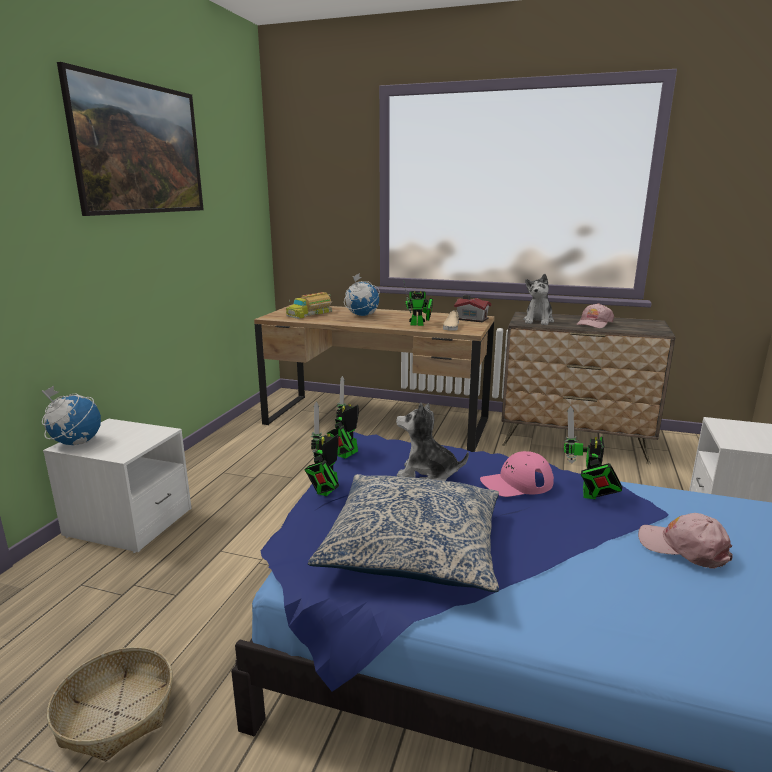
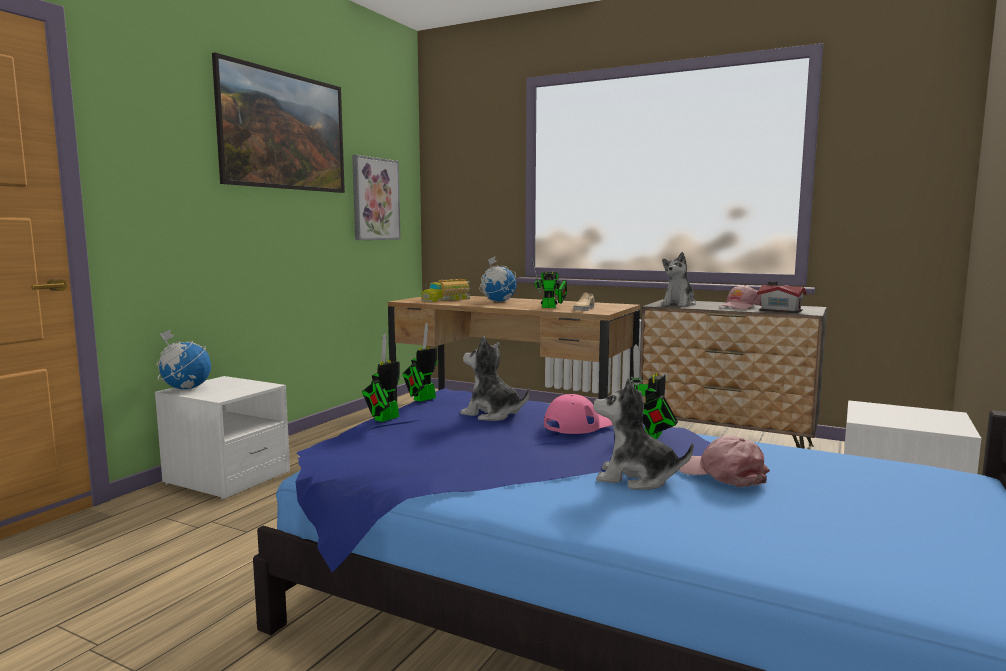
camera: 10 degrees right, 10 degrees down
basket [47,647,173,761] -> none
pillow [308,474,499,592] -> none
toy house [454,295,492,322] -> toy house moved to [757,281,807,313]
pink cap [480,451,554,497] -> pink cap turned 150 degrees clockwise [544,394,613,434]
none -> picture [352,155,401,240]
none -> plush toy [593,378,694,490]

